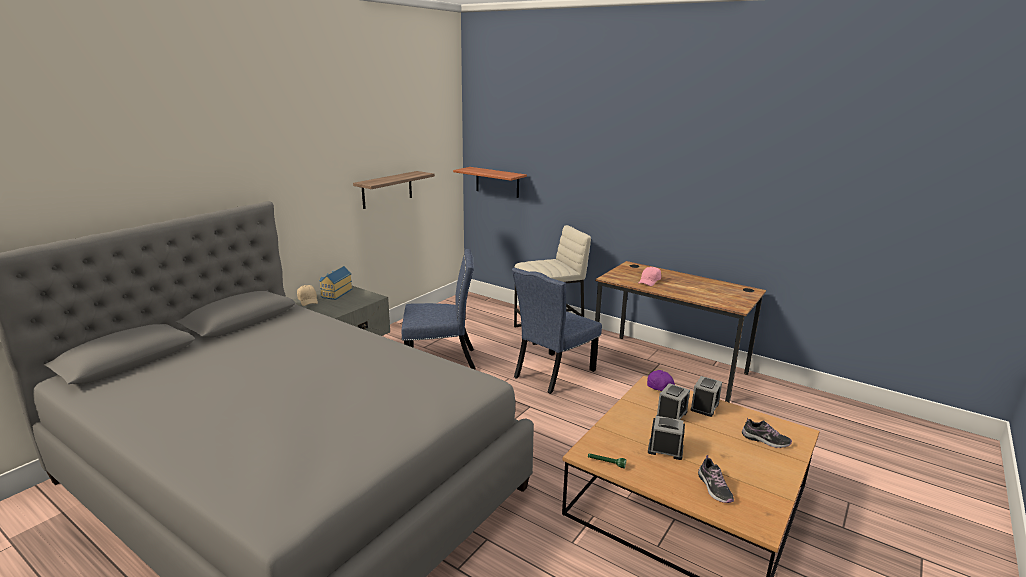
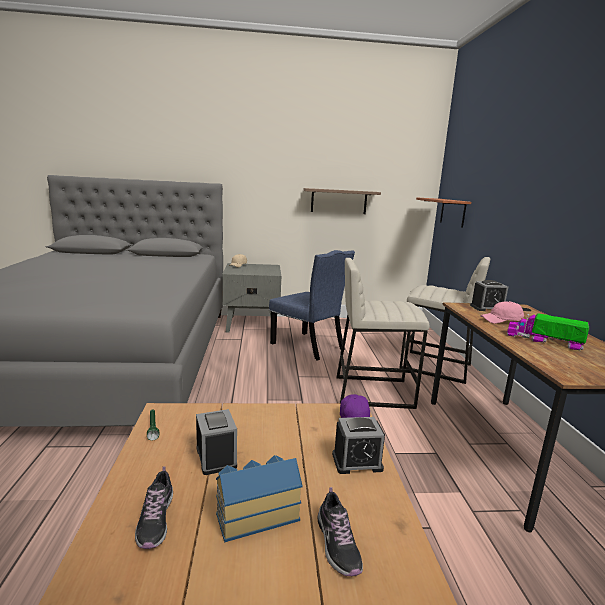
camera: 50 degrees right, 5 degrees down
toy house [319,266,353,300] -> toy house moved to [216,455,303,542]
blue chair [512,268,602,394] -> beige stool [337,258,429,409]
alarm clock [657,383,690,420] -> alarm clock moved to [470,280,508,311]
shoe [698,455,734,503] -> shoe turned 45 degrees counterclockwise [135,467,173,549]
none -> toy truck [507,313,589,350]

